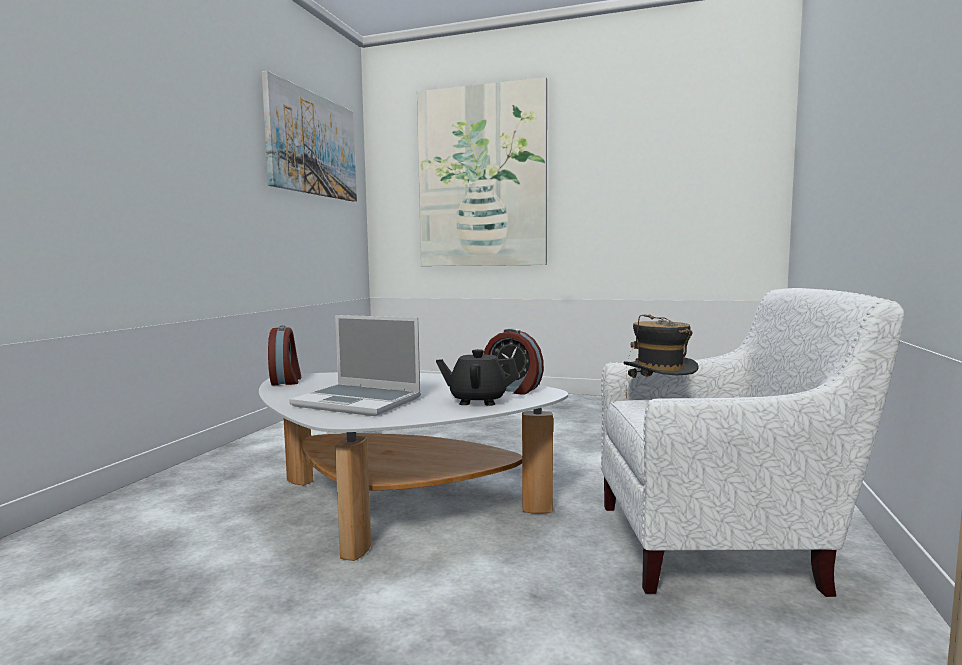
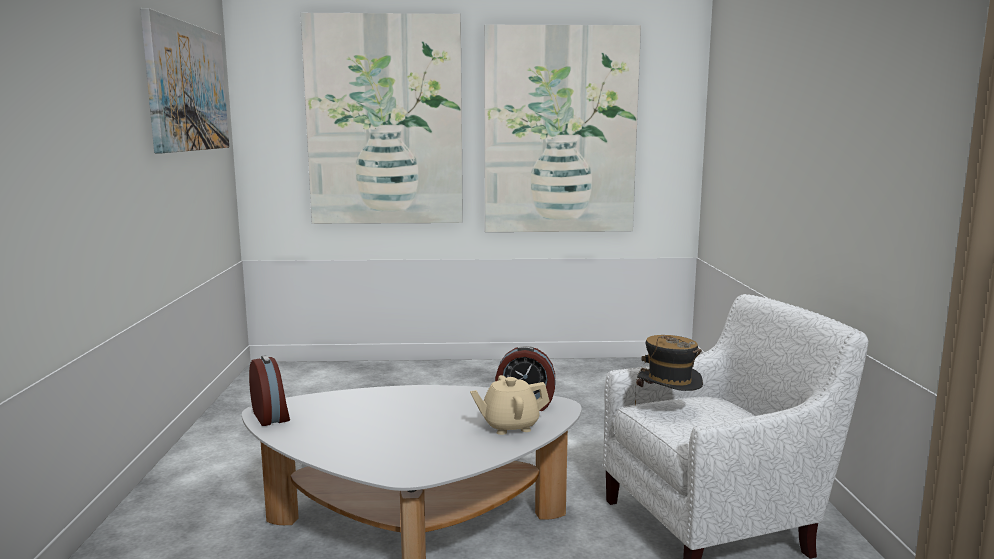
camera: 20 degrees left, 5 degrees up
laptop [289,315,421,416] -> none
black teapot [436,349,519,406] -> beige teapot [470,375,550,435]
none -> picture [484,24,641,232]

